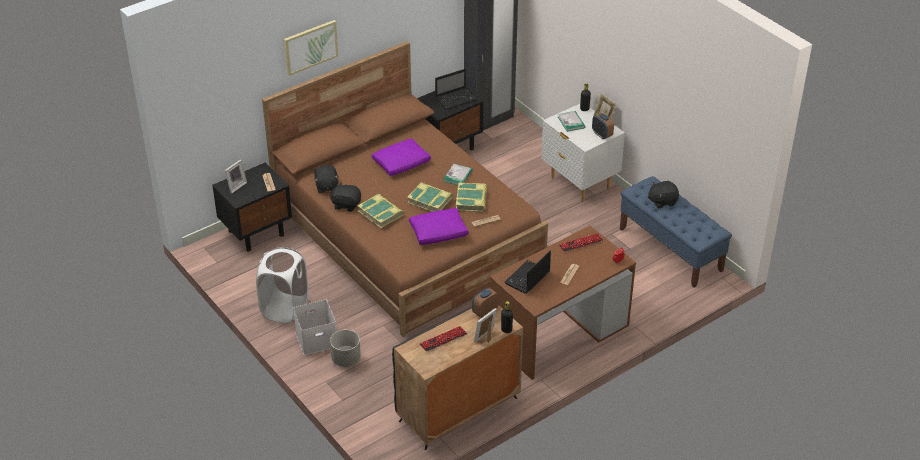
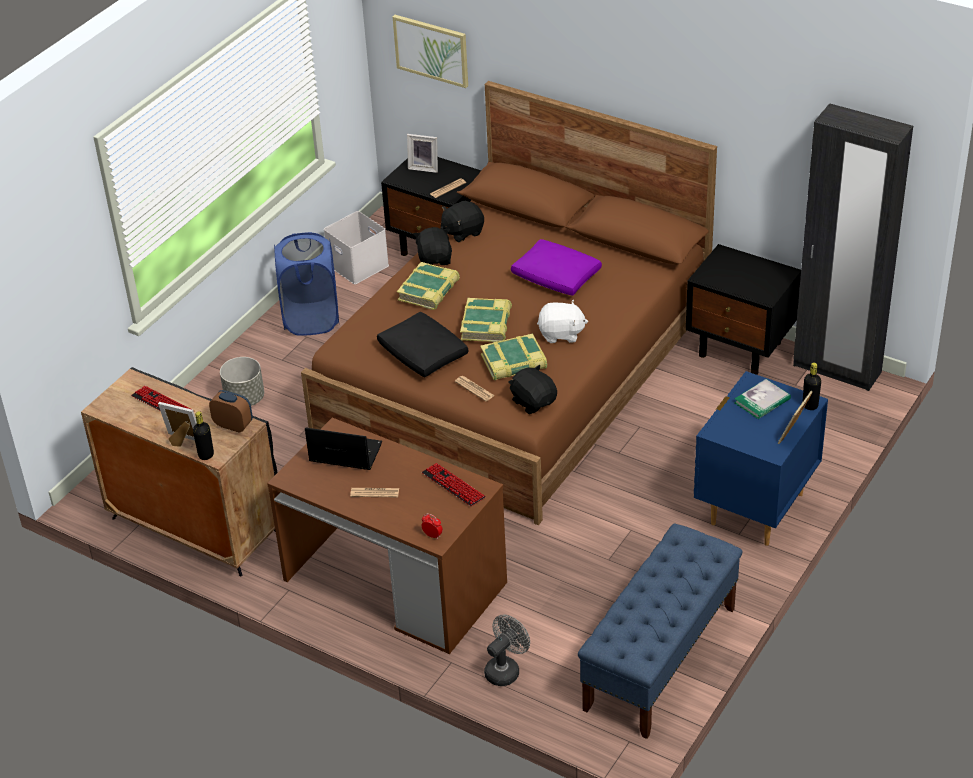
camera: 70 degrees right, 0 degrees up
white laundry basket [256,247,308,324] -> blue laundry basket [274,232,340,336]
picture [284,20,338,76] -> picture moved to [393,15,468,88]
white storage box [293,300,336,355] -> white storage box moved to [324,211,389,284]
purple pillow [409,208,469,245] -> black pillow [377,312,469,377]
laptop [435,69,477,109] -> none
book [443,164,472,185] -> white plush toy [537,300,588,343]
white nightstand [541,104,625,202] -> blue nightstand [694,371,828,546]
alarm clock [592,113,614,139] -> none
black plush toy [648,181,679,208] -> black plush toy moved to [508,365,557,414]
none -> grey fan [484,615,530,686]

